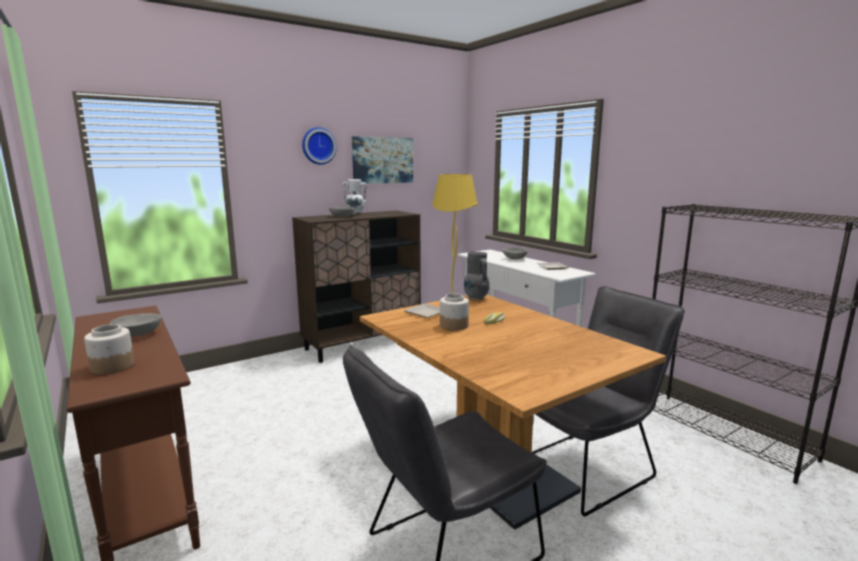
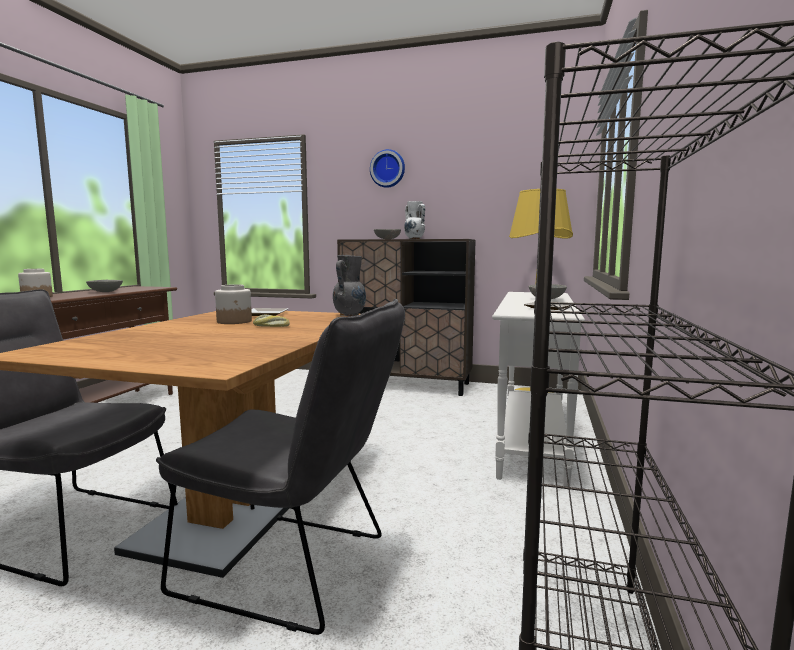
camera: 50 degrees right, 5 degrees down
picture [352,136,413,184] -> none

